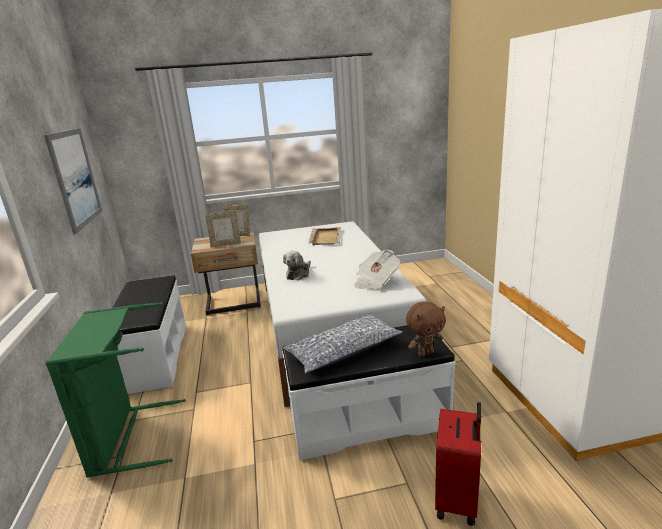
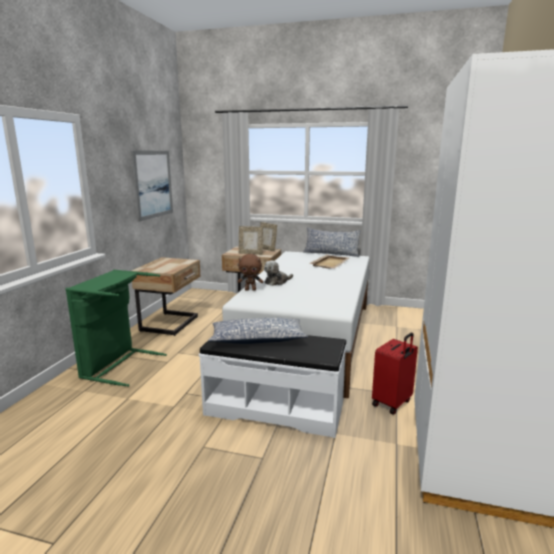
camera: 25 degrees right, 5 degrees down
white bench [112,275,186,394] -> beige nightstand [132,257,200,336]
newspaper [354,250,400,289] -> none
brown plush toy [406,301,446,357] -> brown plush toy moved to [238,254,263,291]
red suitcase [435,402,481,526] -> red suitcase moved to [372,333,418,414]
none -> pillow [303,227,361,257]

